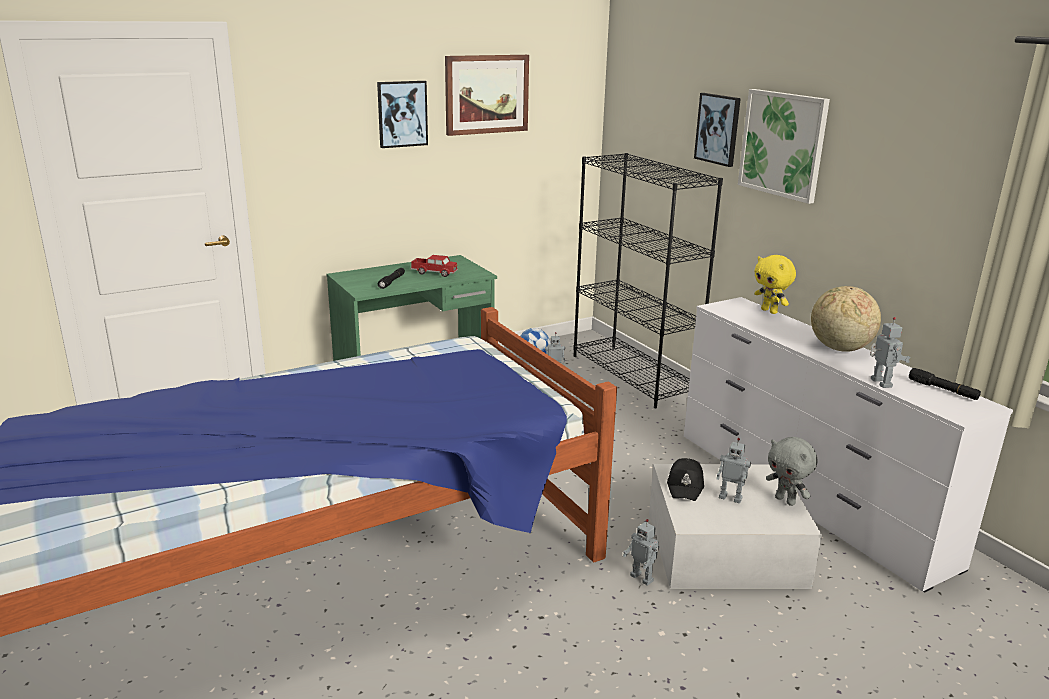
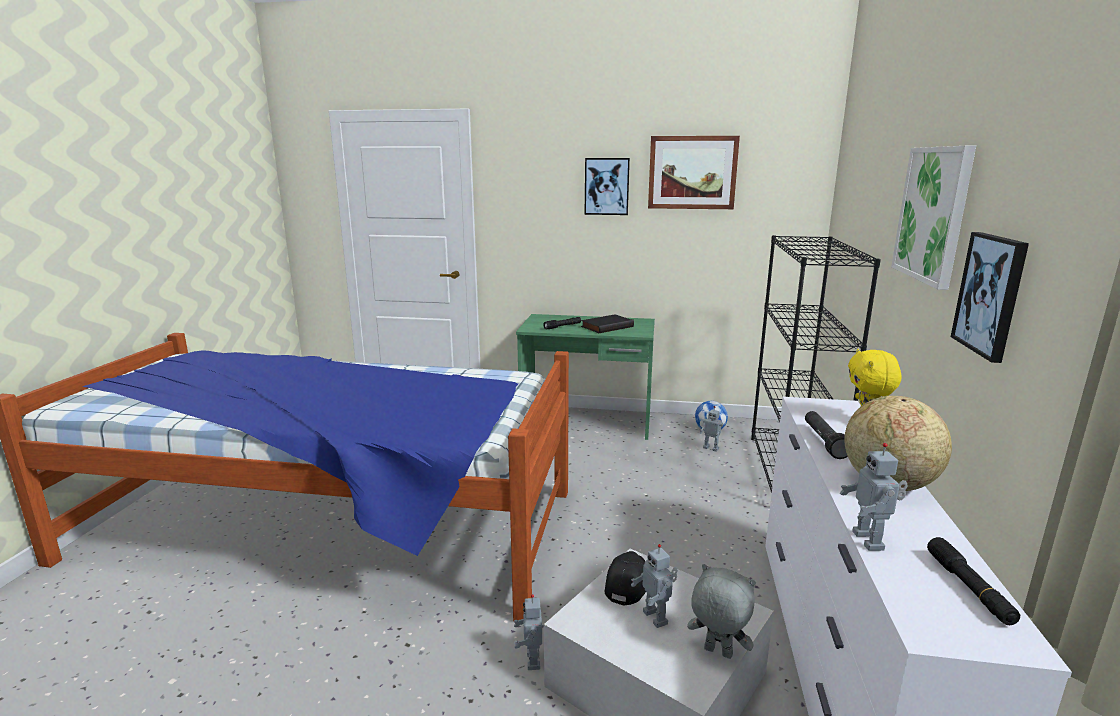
camera: 40 degrees right, 5 degrees down
toy truck [411,255,458,277] -> black book [581,314,634,333]
black cap [667,458,704,501] -> black cap turned 150 degrees clockwise [605,551,646,606]
picture [694,93,741,167] -> picture moved to [951,232,1029,363]
grey plush toy [766,437,817,506] -> grey plush toy turned 120 degrees clockwise [687,564,756,659]
toy robot [870,317,911,388] -> toy robot turned 150 degrees clockwise [840,443,908,551]
none -> black flashlight [805,411,848,459]

